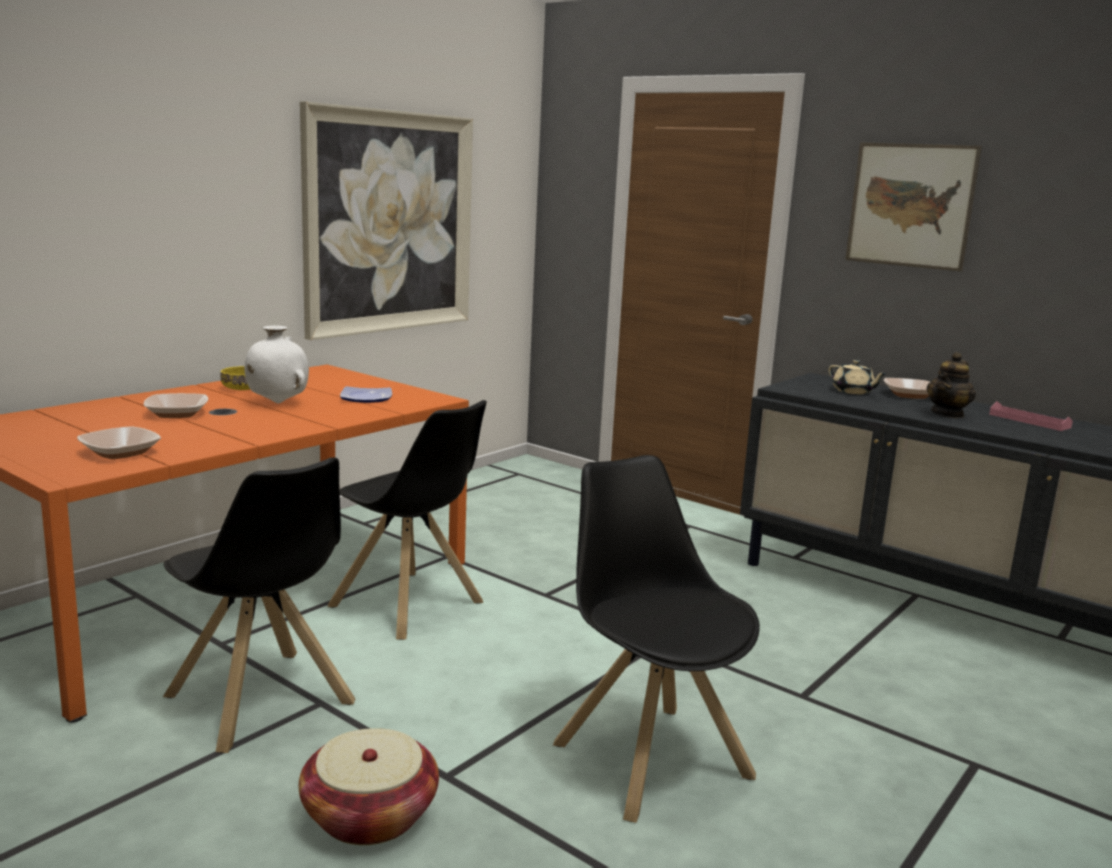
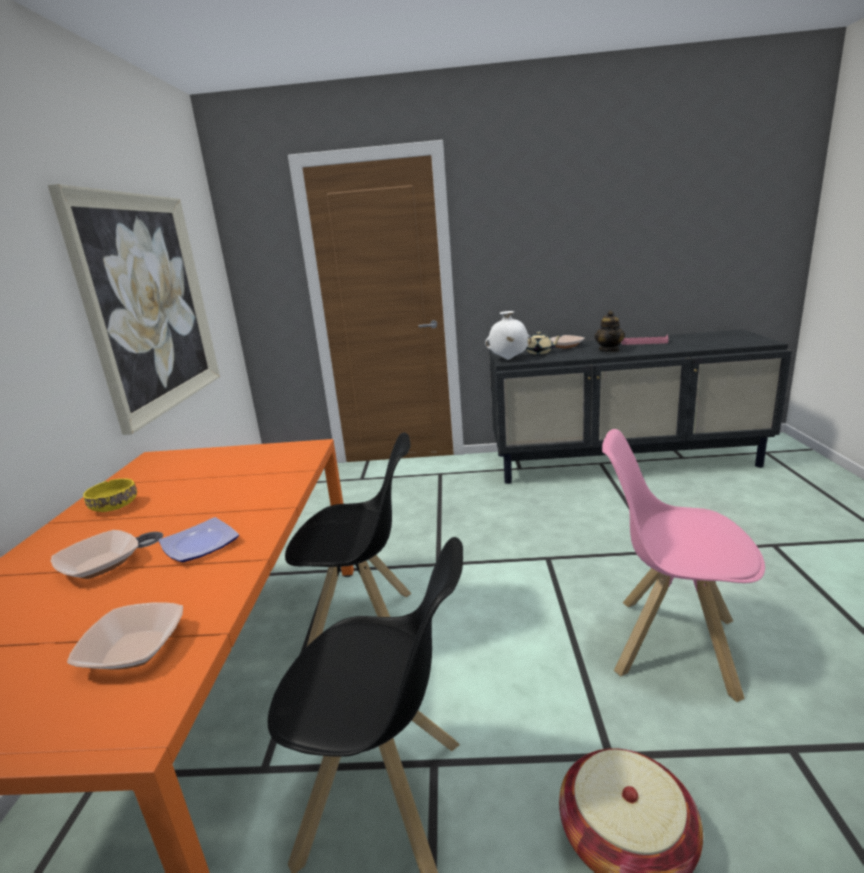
camera: 35 degrees left, 5 degrees up
white vase [245,326,309,403] -> white vase moved to [485,311,532,360]
plate [340,386,392,403] -> plate moved to [159,517,239,562]
black chair [553,455,760,823] -> pink chair [602,429,765,702]
picture [845,142,982,272] -> none

